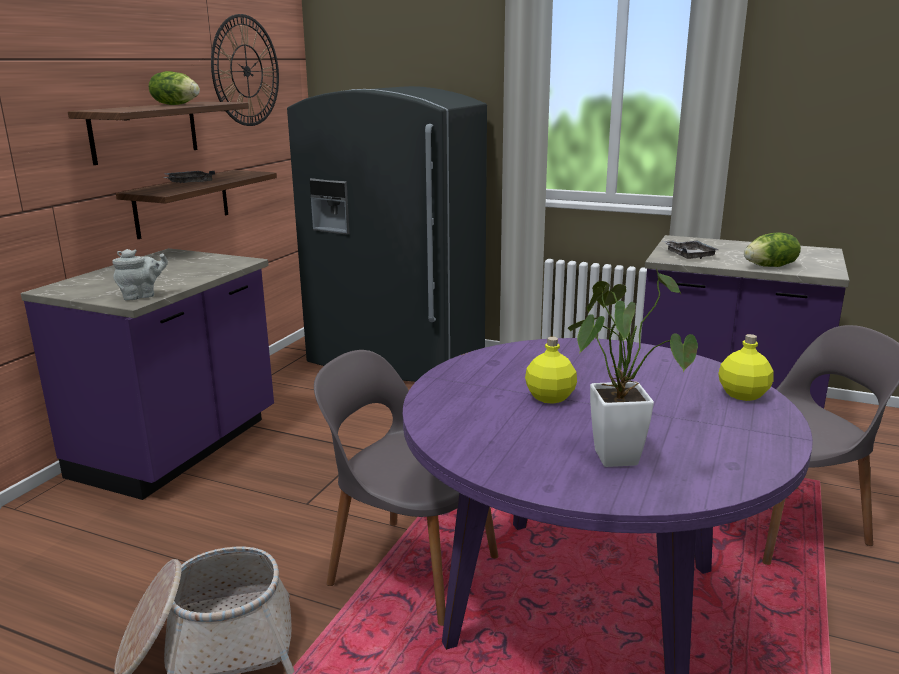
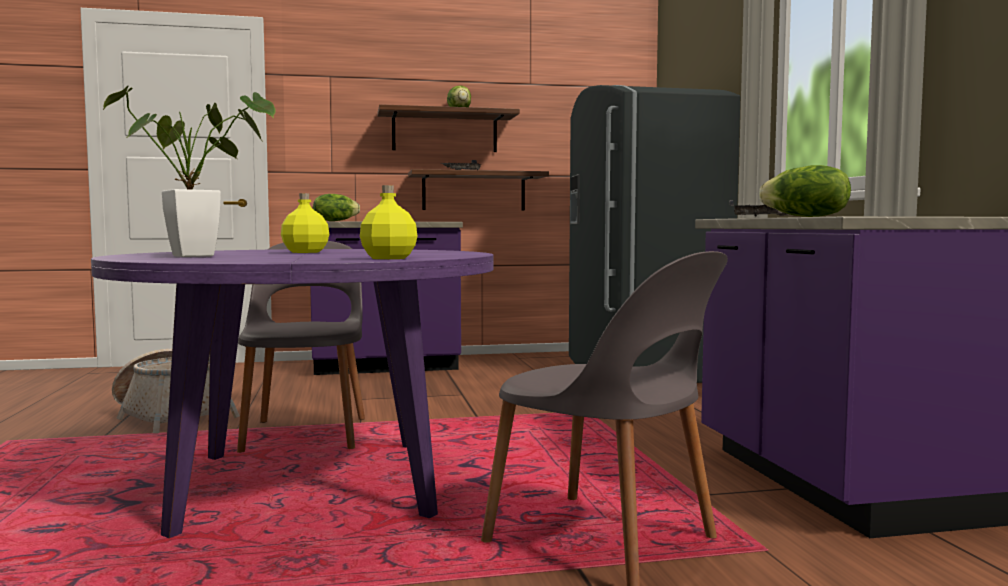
camera: 55 degrees right, 15 degrees down
grey teapot [112,249,168,300] -> lettuce [313,194,360,221]
wall clock [211,14,279,126] -> none

